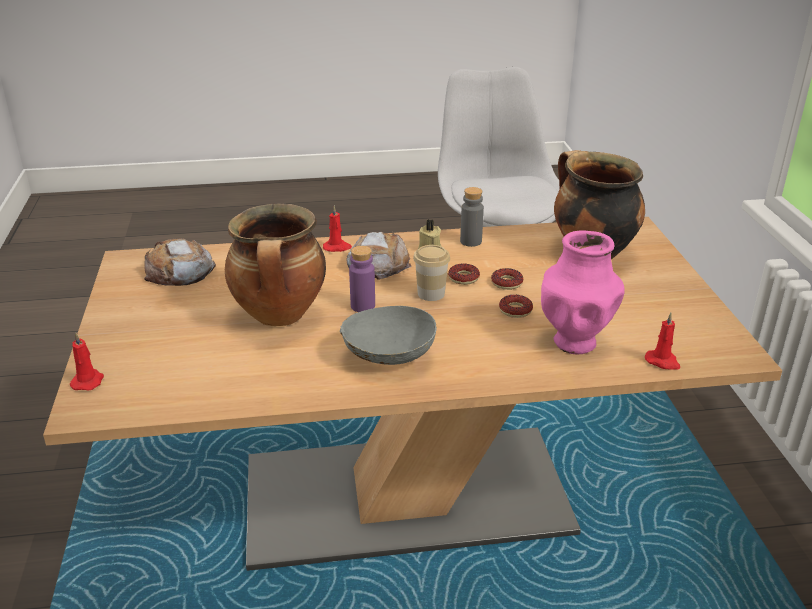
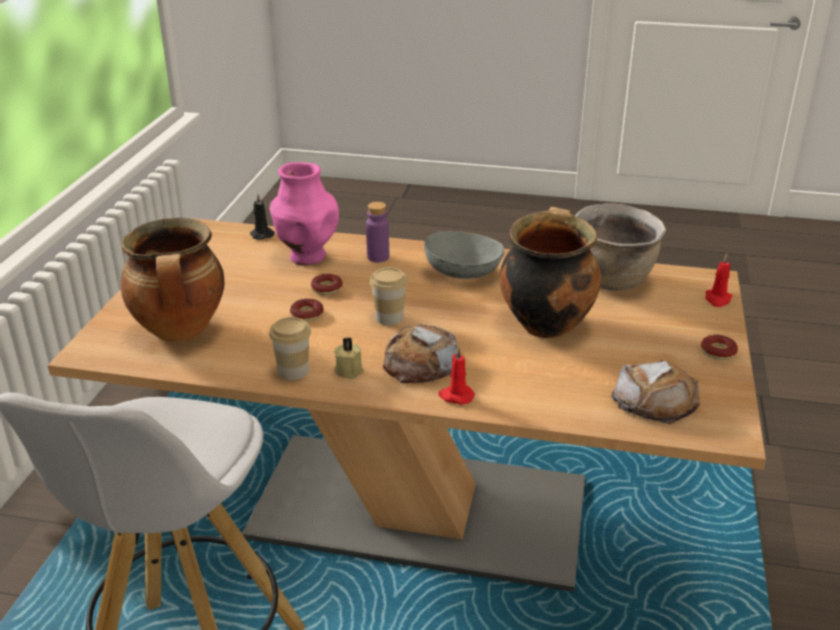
camera: 160 degrees left, 0 degrees up
purple bottle [349,246,375,312] -> purple bottle moved to [366,202,389,263]
donut [448,263,480,285] -> donut moved to [701,335,738,360]
grey bottle [460,187,484,247] -> cup [269,317,311,380]
red candle [645,313,680,370] -> black candle [250,194,275,240]
none -> brown cooking pot [575,203,666,291]

